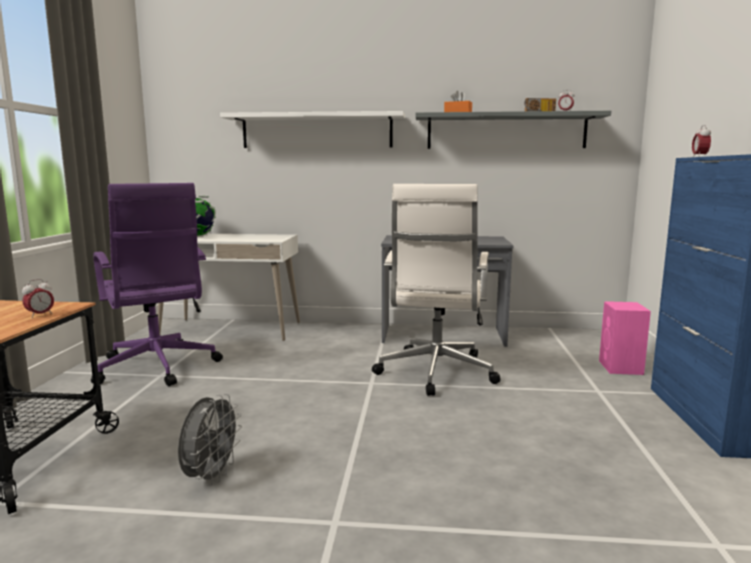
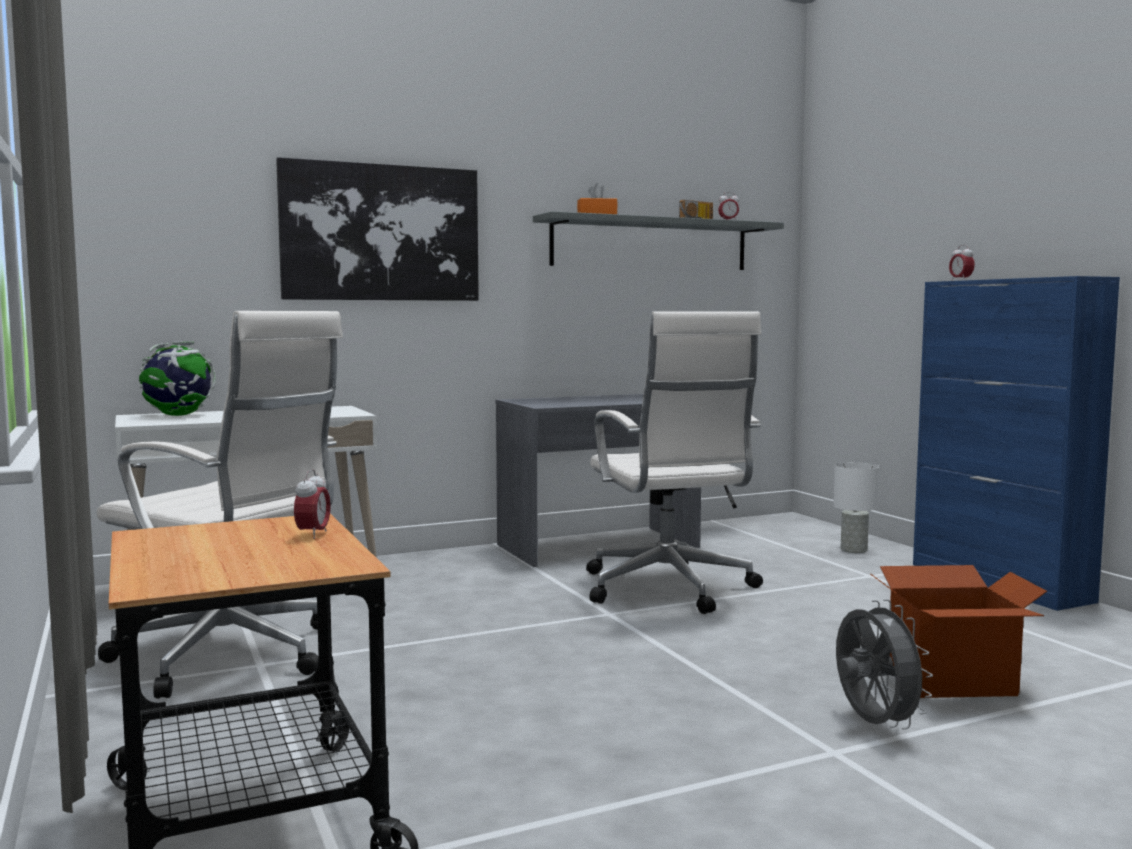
camera: 30 degrees left, 5 degrees down
purple office chair [91,183,223,386] -> white office chair [97,311,343,699]
grey fan [178,394,242,486] -> grey fan moved to [836,599,933,730]
white shelf [220,111,405,148] -> picture [276,157,479,301]
pink speaker [599,301,651,375] -> white table lamp [833,462,879,553]
none -> cardboard box [870,565,1047,698]

